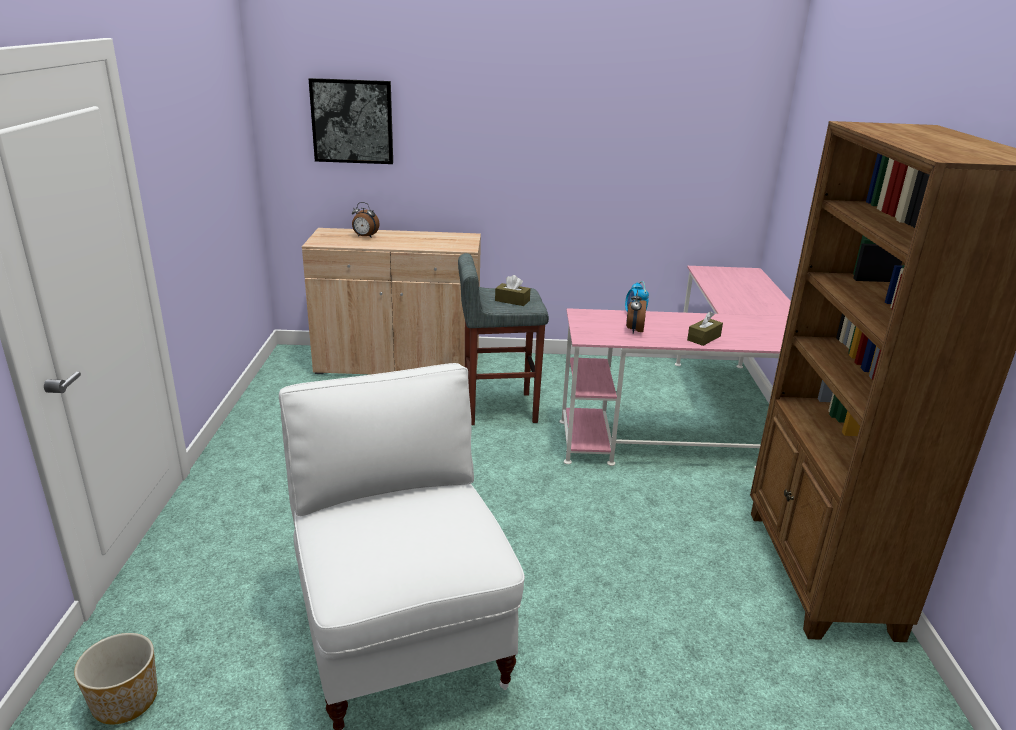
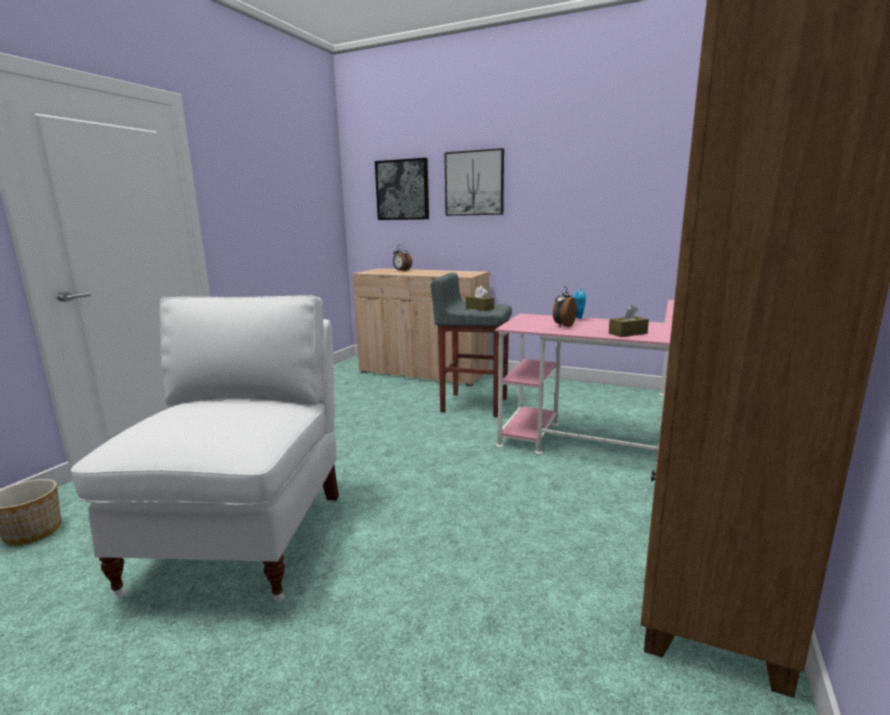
camera: 25 degrees right, 10 degrees down
none -> picture [444,148,504,216]

